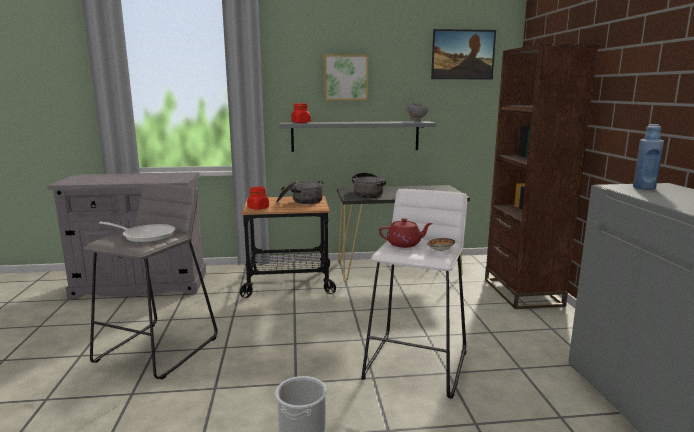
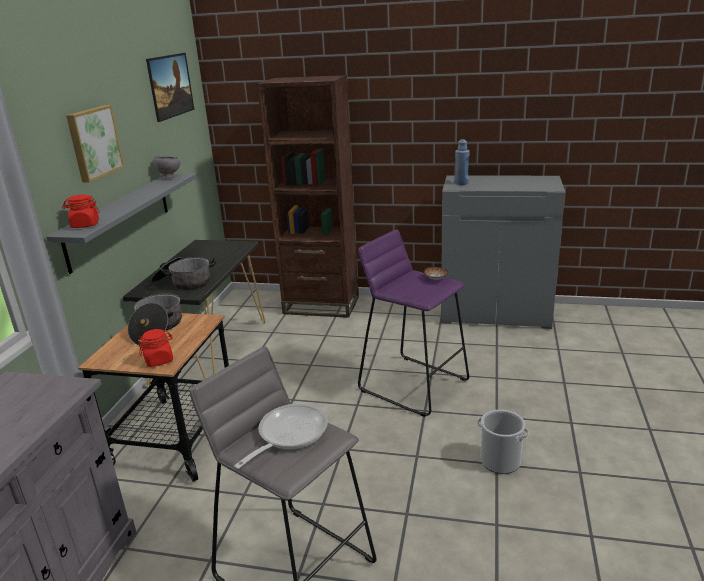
camera: 70 degrees left, 10 degrees up
white stool [361,189,467,399] -> purple stool [358,229,469,417]
red teapot [379,218,433,248] -> none

